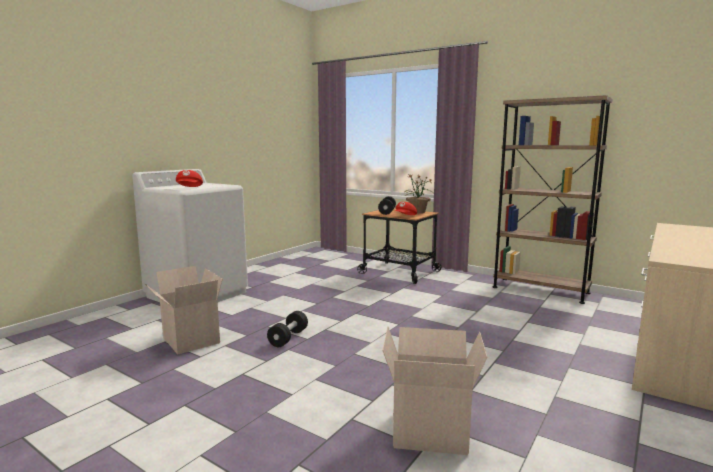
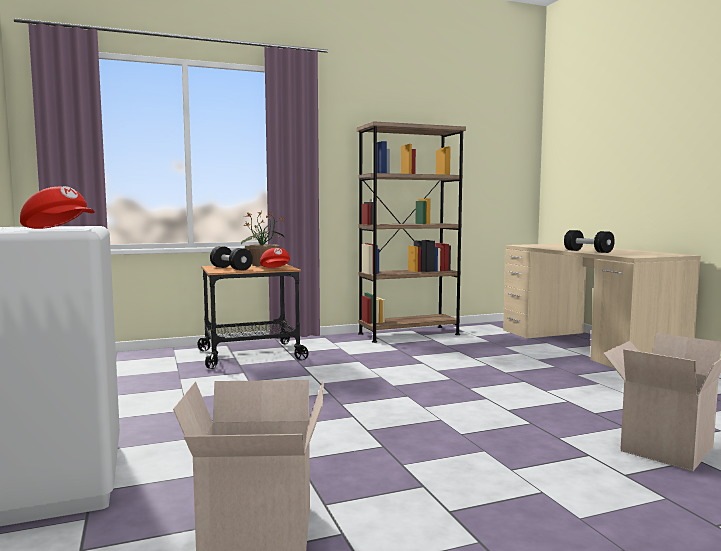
camera: 55 degrees left, 5 degrees down
black dumbbell [267,311,308,347] -> black dumbbell moved to [564,230,615,253]

